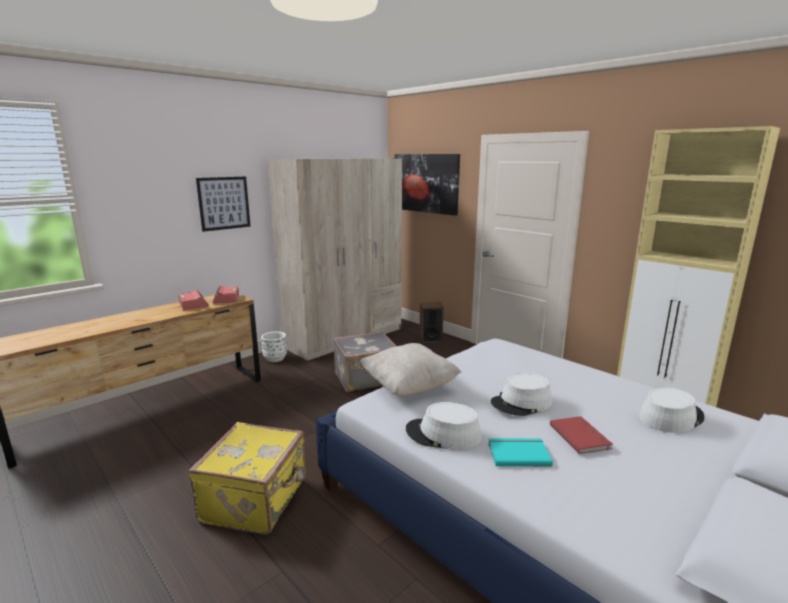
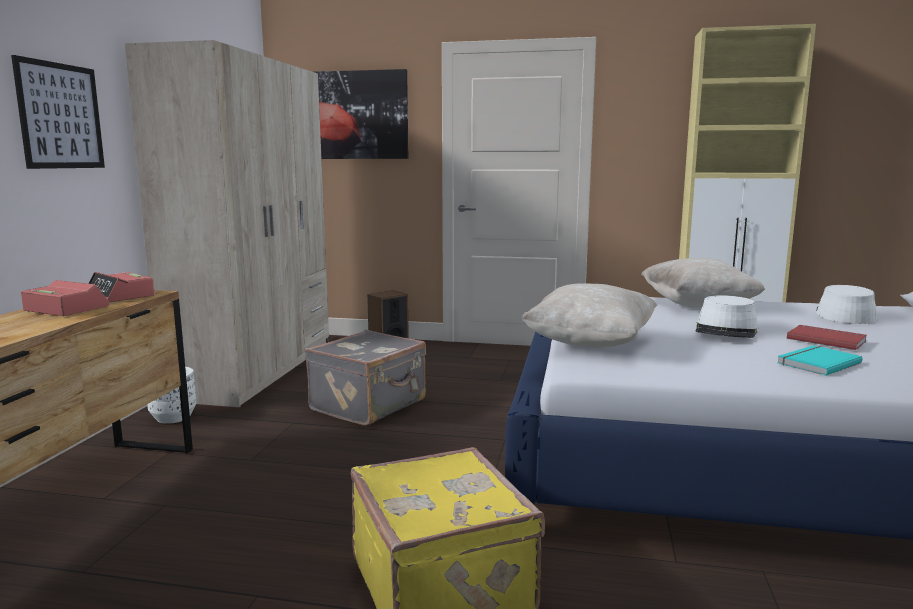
camera: 35 degrees left, 5 degrees down
white hat [406,402,482,449] -> none
none -> beige pillow [641,258,765,308]

